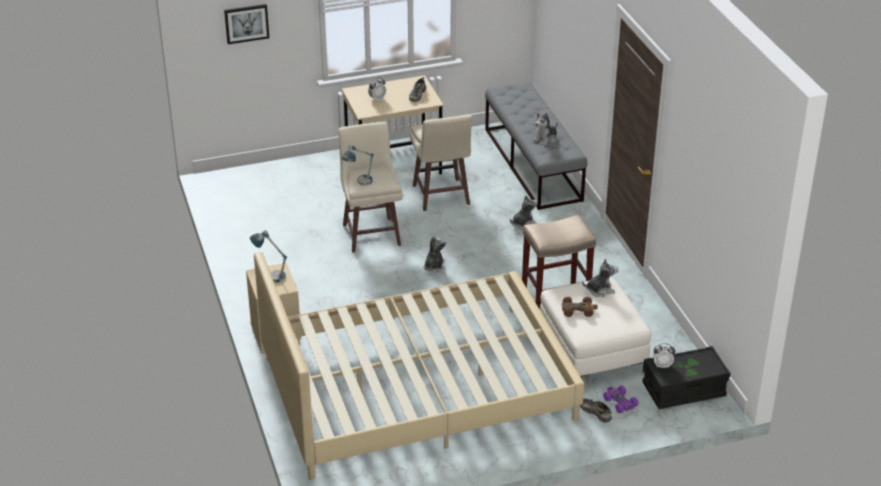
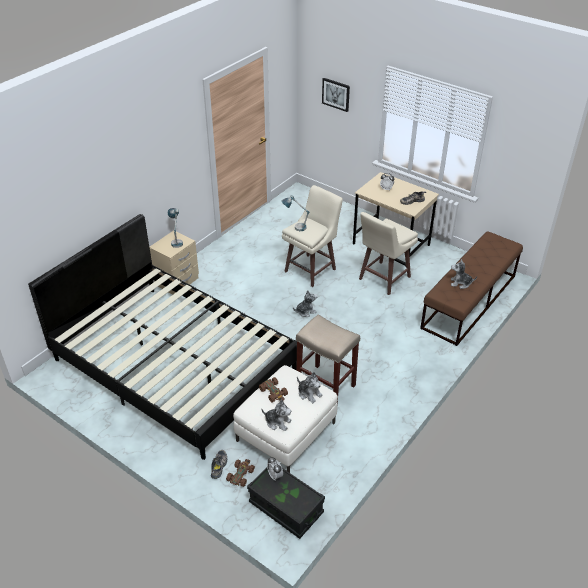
camera: 55 degrees right, 5 degrees up
beige bed [254,252,584,480] -> black bed [28,214,297,460]
grey bench [485,82,587,210] -> brown bench [420,231,523,346]
plush toy [510,195,538,230] -> plush toy moved to [261,400,292,431]
purple toy car [603,386,638,413] -> brown toy car [226,459,255,487]

